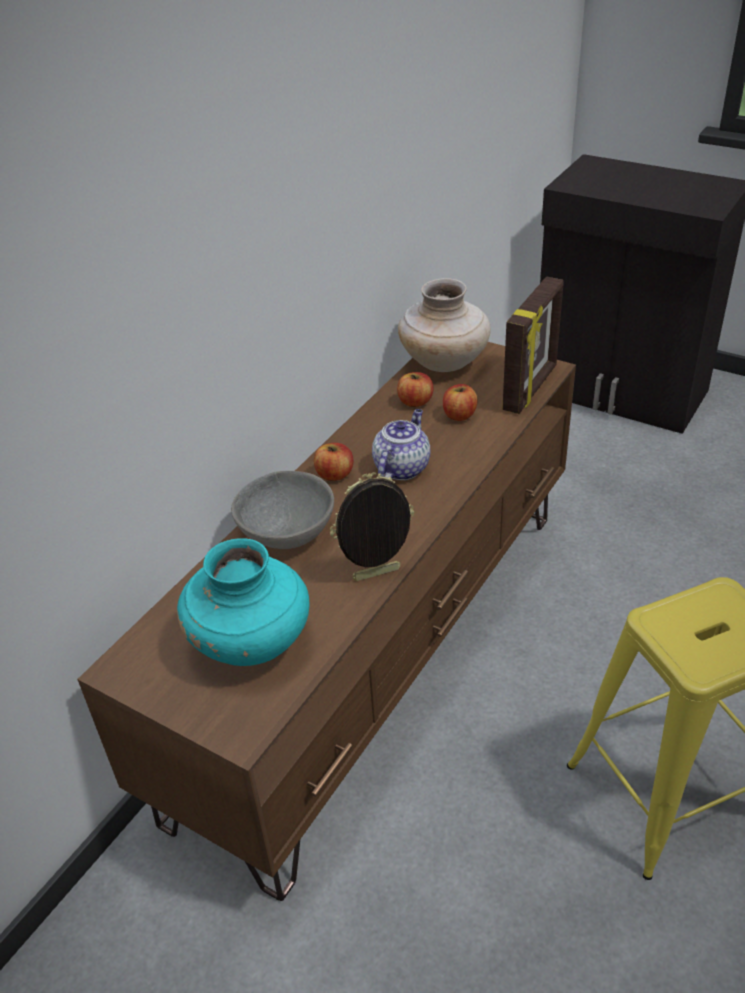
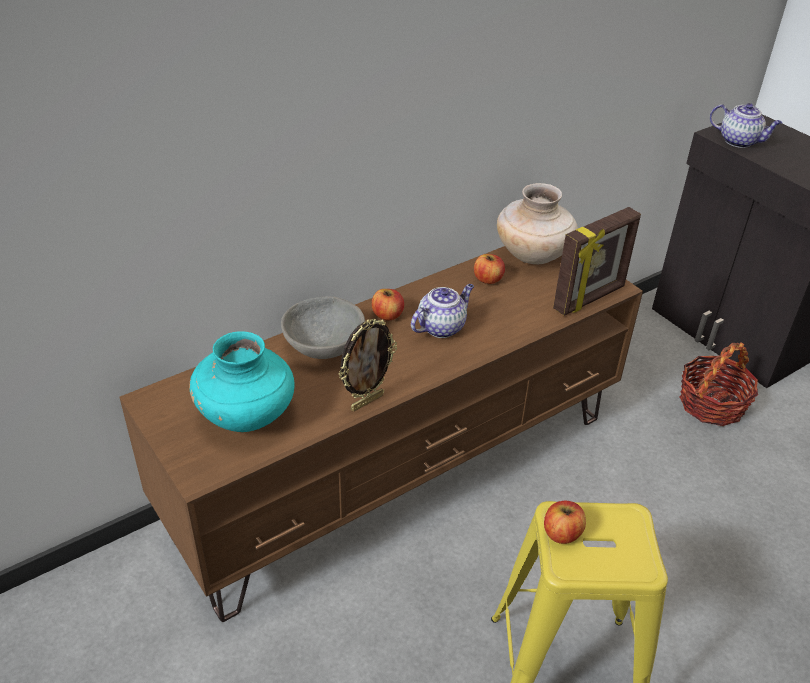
camera: 20 degrees right, 0 degrees up
picture frame [330,472,415,581] -> picture frame turned 135 degrees clockwise [339,319,397,411]
apple [443,384,478,421] -> apple moved to [544,501,586,544]
none -> basket [679,342,758,426]
none -> teapot [710,103,782,148]

